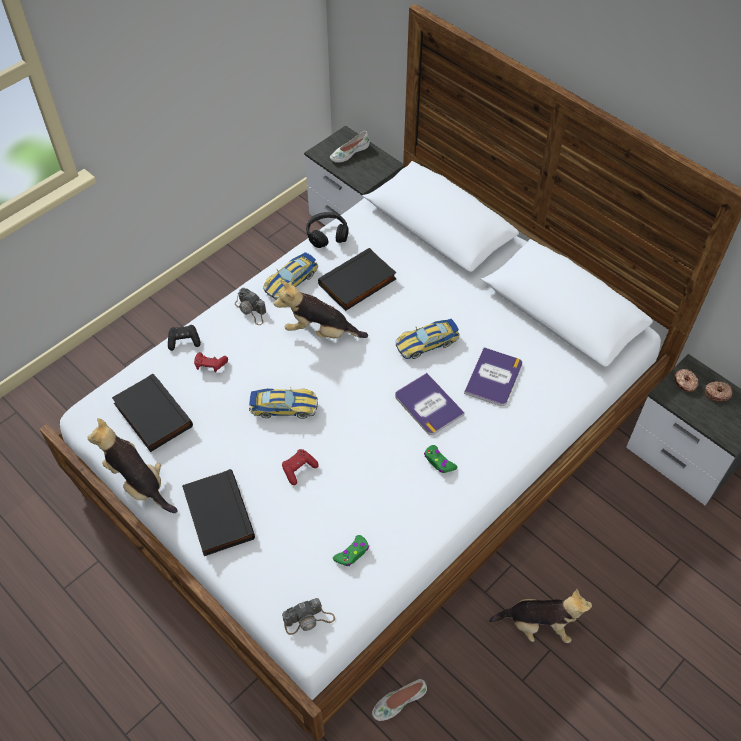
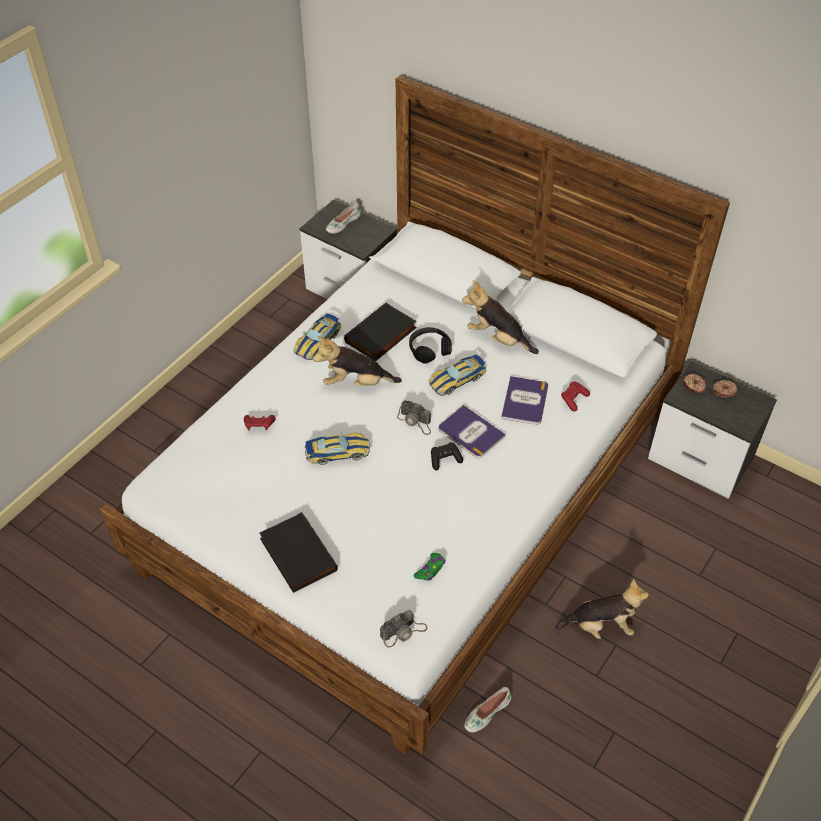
camera: 10 degrees left, 5 degrees down
plush toy [87,418,178,513] -> plush toy moved to [462,281,539,354]
black book [112,374,193,452] -> none
black game controller [168,325,201,351] -> black game controller moved to [431,442,463,470]
camera [235,288,266,325] -> camera moved to [397,400,431,435]
red game controller [282,449,319,485] -> red game controller moved to [561,382,590,411]
black headphones [306,212,349,248] -> black headphones moved to [409,327,452,363]
green game controller [424,445,458,473] -> none

